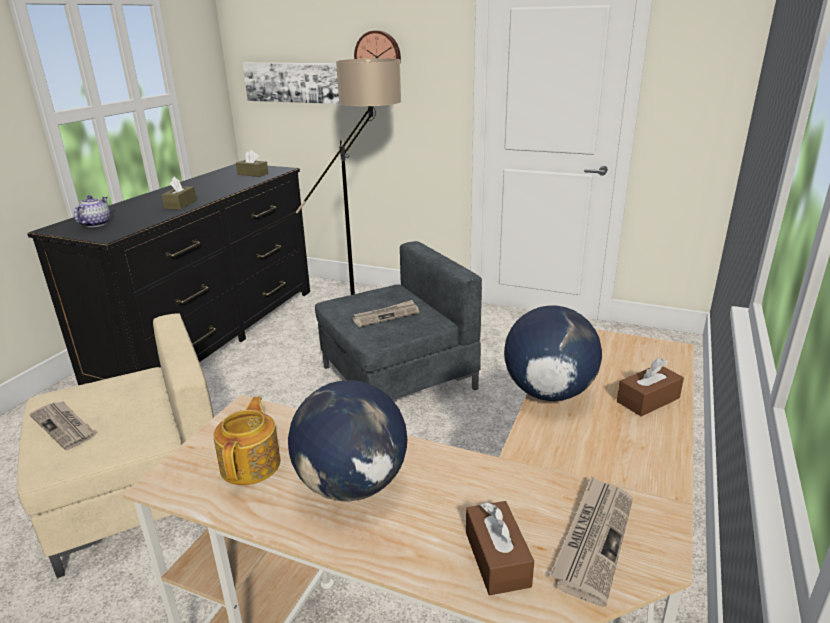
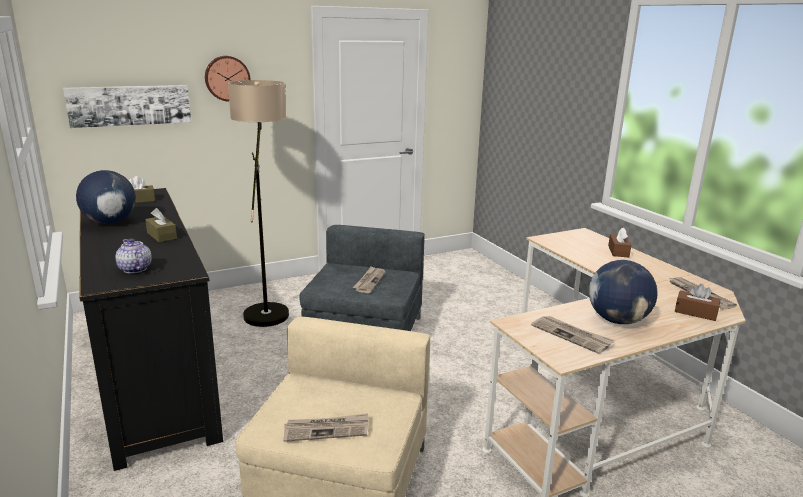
camera: 50 degrees left, 5 degrees down
teapot [213,396,280,485] -> newspaper [531,316,615,354]
globe [504,306,602,401] -> globe moved to [76,170,136,224]

